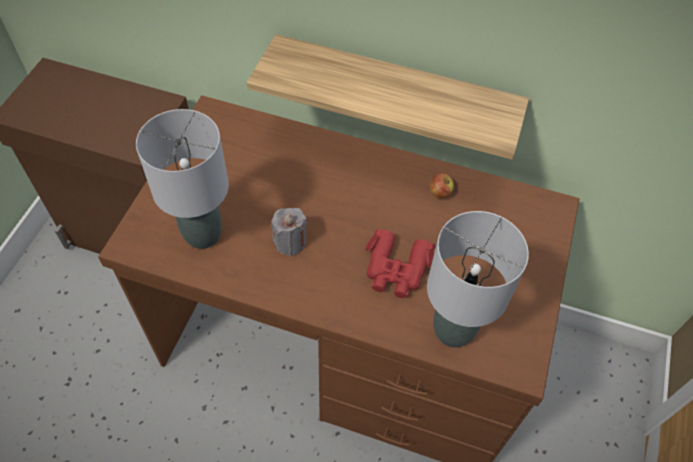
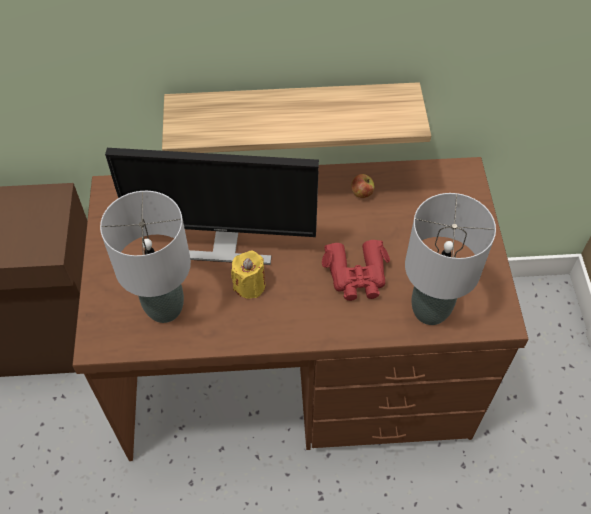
camera: 20 degrees left, 0 degrees up
grey candle [271,208,307,256] -> yellow candle [231,250,265,299]
none -> monitor [105,148,319,265]

